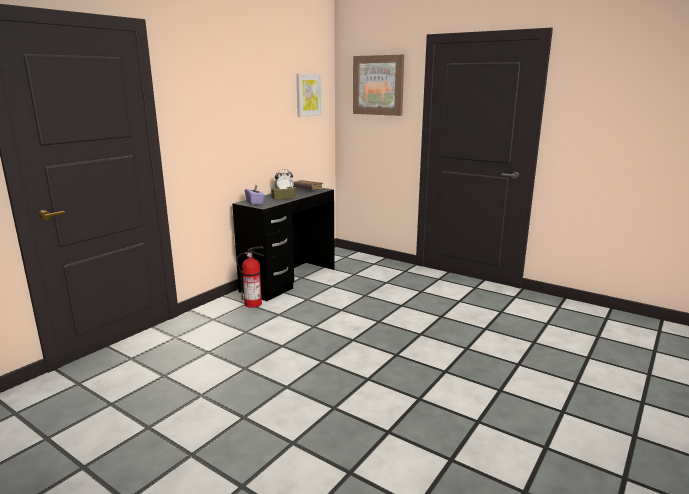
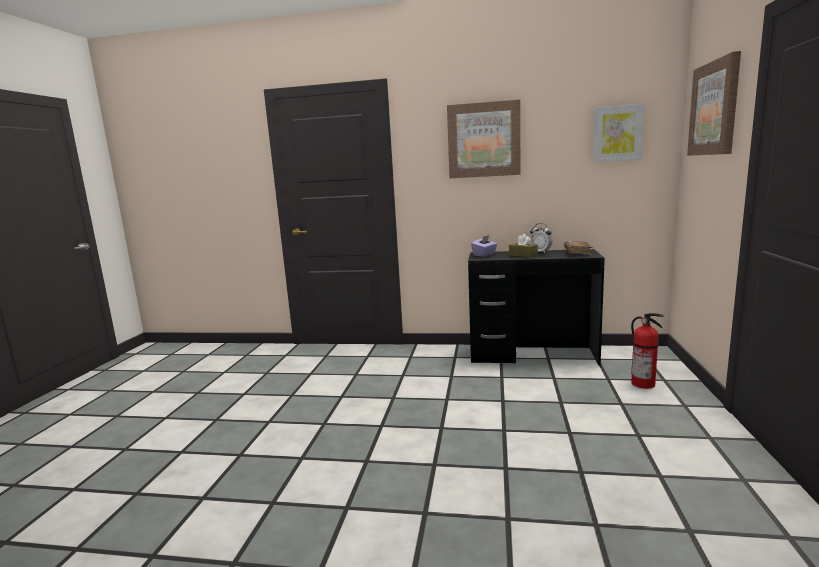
camera: 65 degrees right, 5 degrees down
fire extinguisher [236,246,264,308] -> fire extinguisher moved to [631,313,664,389]
none -> picture [447,100,520,178]

